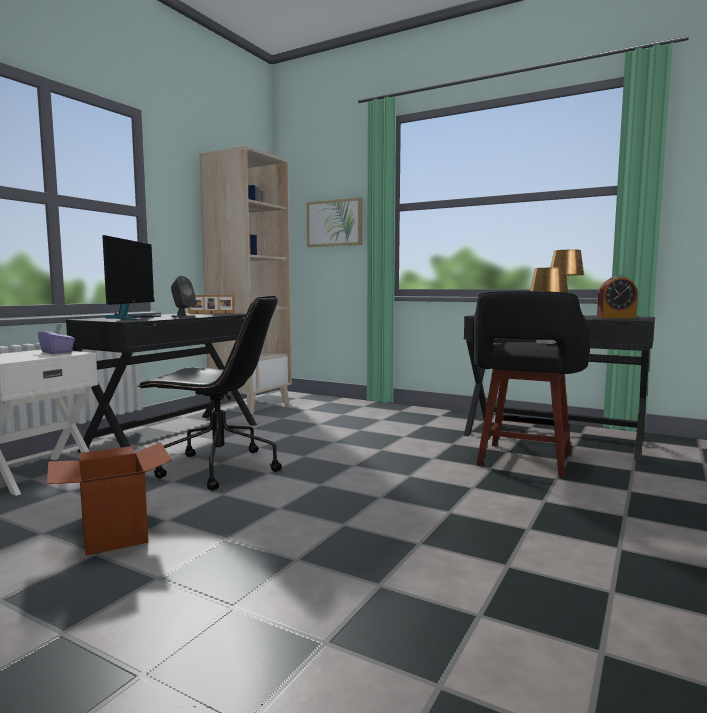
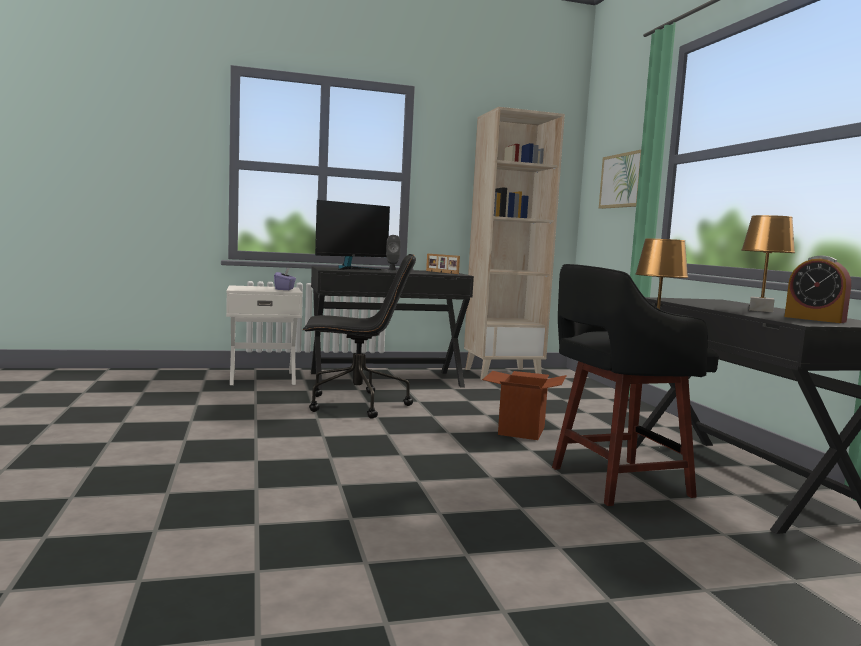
camera: 45 degrees right, 0 degrees up
cardboard box [47,442,172,556] -> cardboard box moved to [482,371,567,440]
black office chair [137,296,282,490] -> black office chair turned 60 degrees counterclockwise [303,254,416,419]

